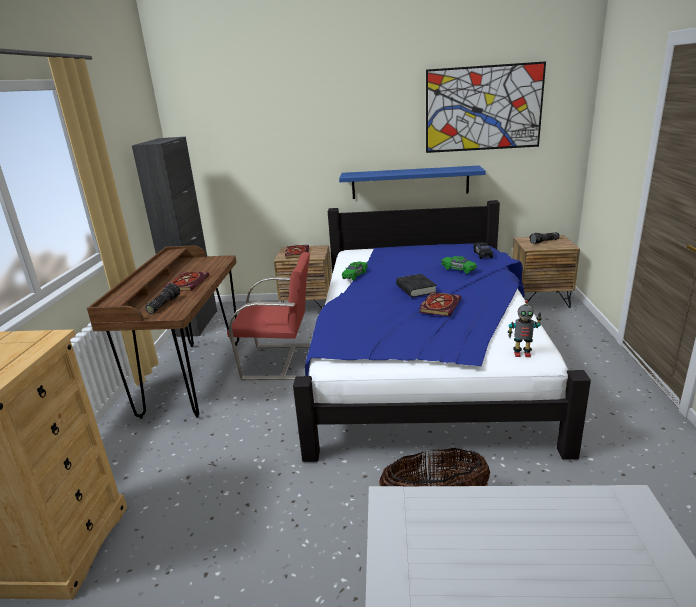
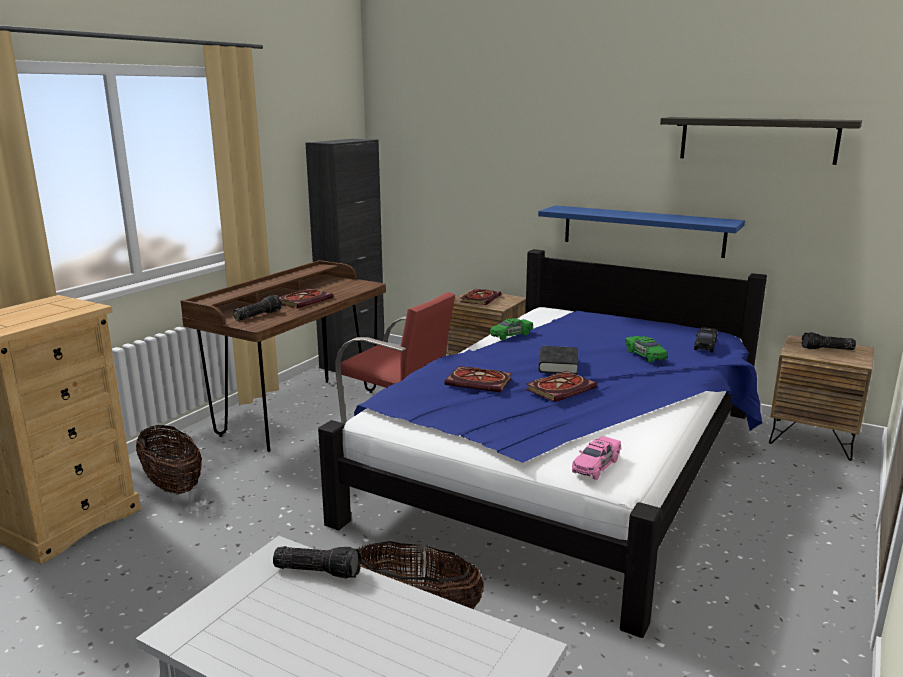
camera: 25 degrees right, 5 degrees down
picture [426,61,546,153] -> shelf [660,117,862,165]
toy robot [508,300,542,357] -> pink toy car [572,436,621,480]
none -> basket [136,425,202,495]
none -> flashlight [273,546,361,579]
none -> book [445,366,512,393]

